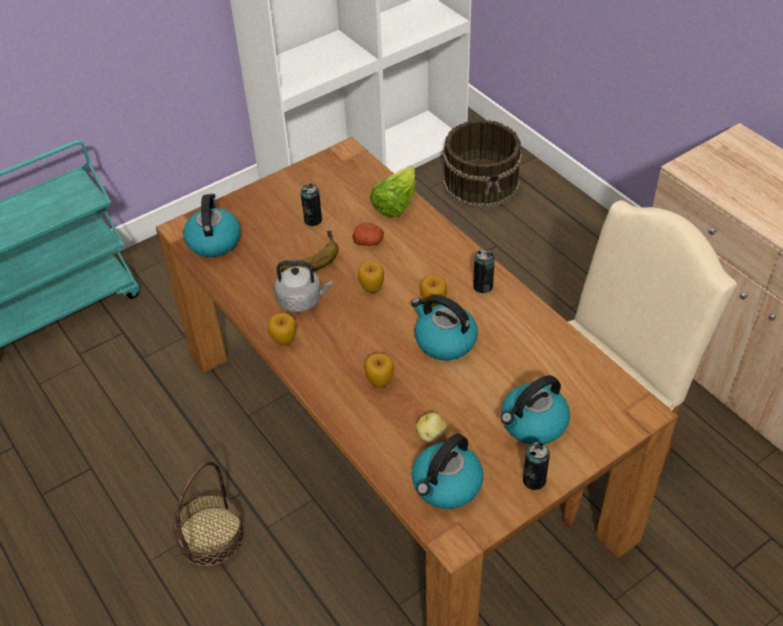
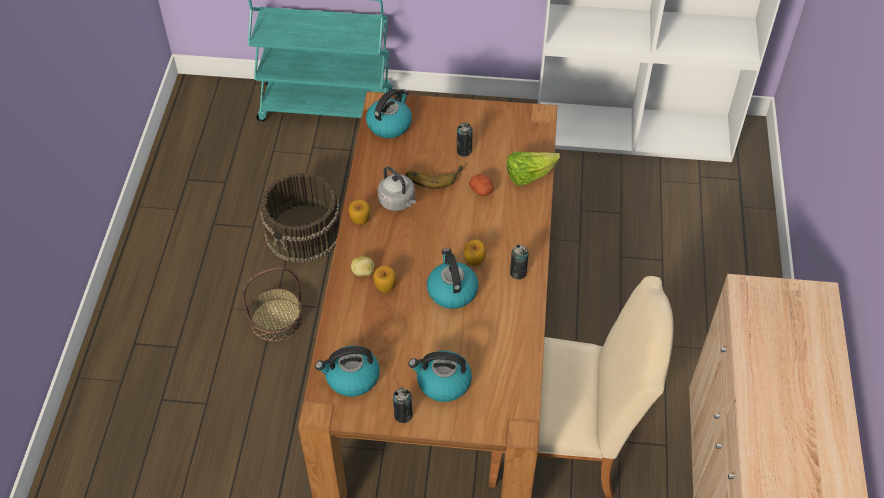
camera: 40 degrees right, 5 degrees up
apple [358,261,384,293] -> none
potato [416,413,447,442] -> potato moved to [351,256,375,276]
brown bucket [442,120,522,208] -> brown bucket moved to [260,172,340,263]

